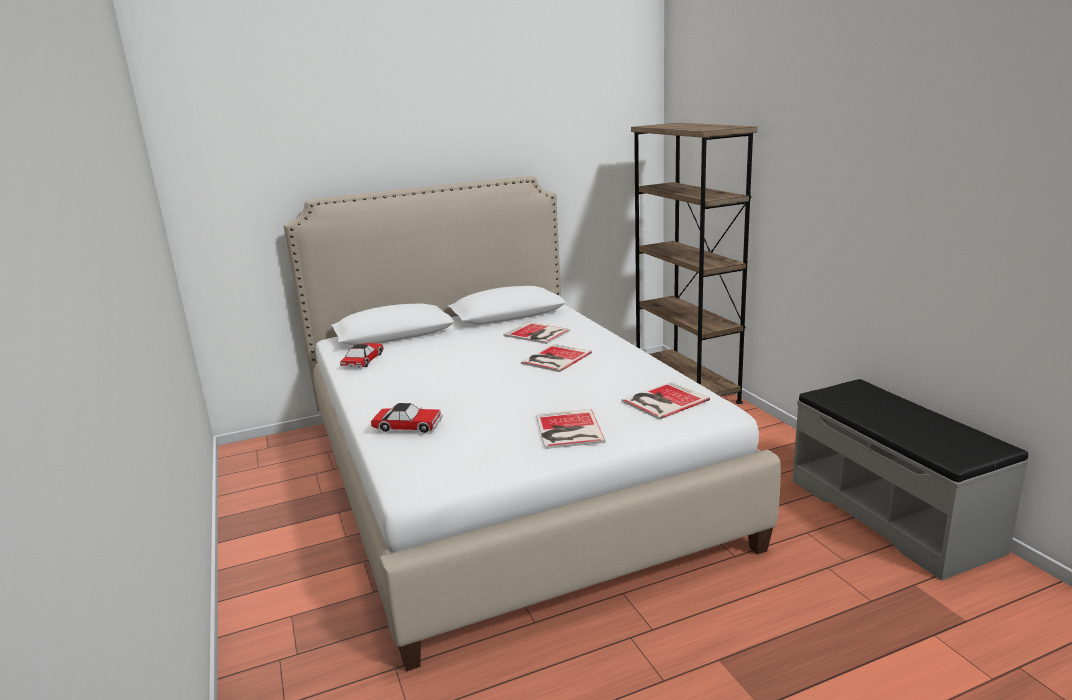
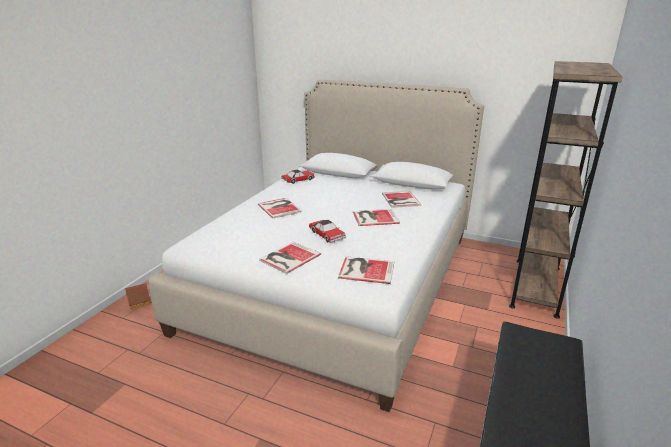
camera: 45 degrees right, 5 degrees up
toy car [371,403,443,433] -> toy car moved to [309,220,346,243]
none -> toy house [125,283,151,310]
none -> book [258,198,302,219]

